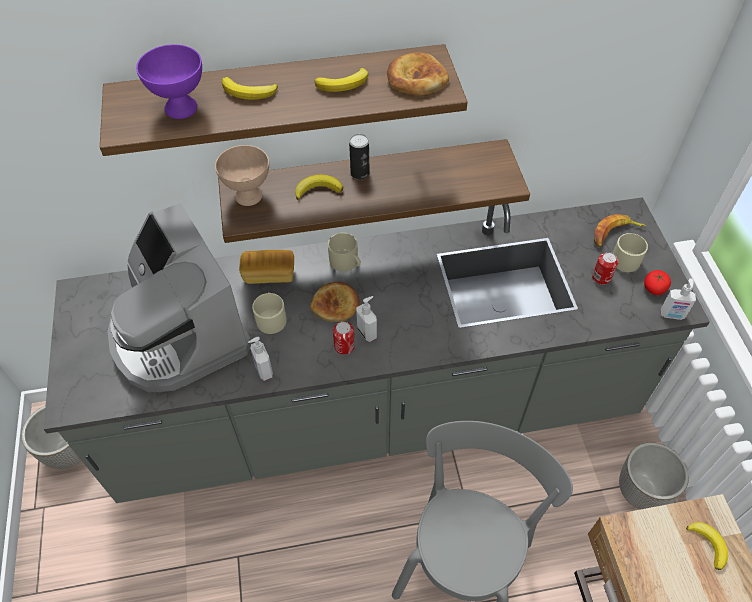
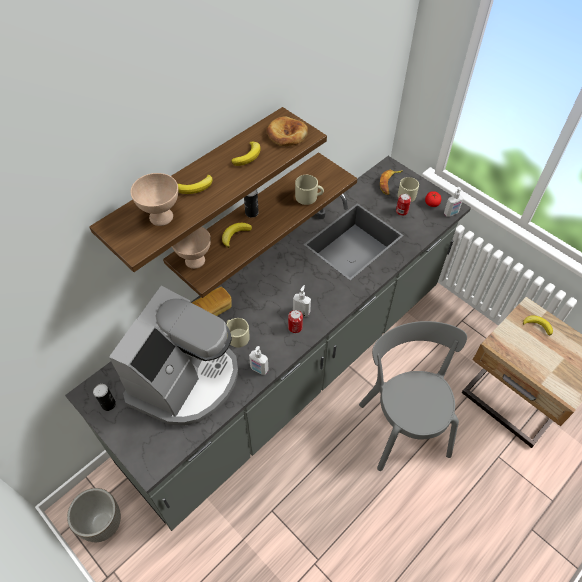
camera: 35 degrees left, 0 degrees up
coffee machine [107,203,252,392] -> coffee machine turned 90 degrees counterclockwise [109,286,238,426]
purple bowl [136,44,202,119] -> beige bowl [130,173,178,226]
bread [310,282,360,322] -> none
beige mug [328,233,361,272] -> beige mug moved to [295,175,324,205]
planter [619,442,689,509] -> none
none -> can [93,384,116,411]

